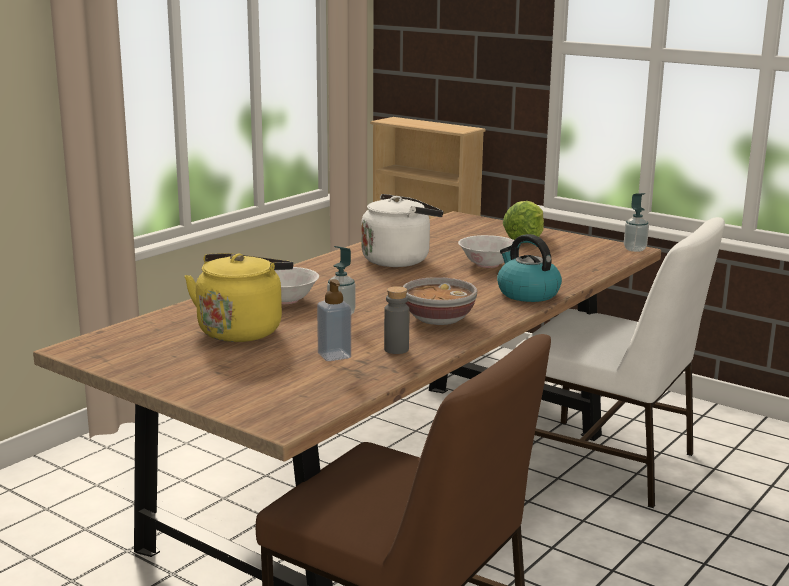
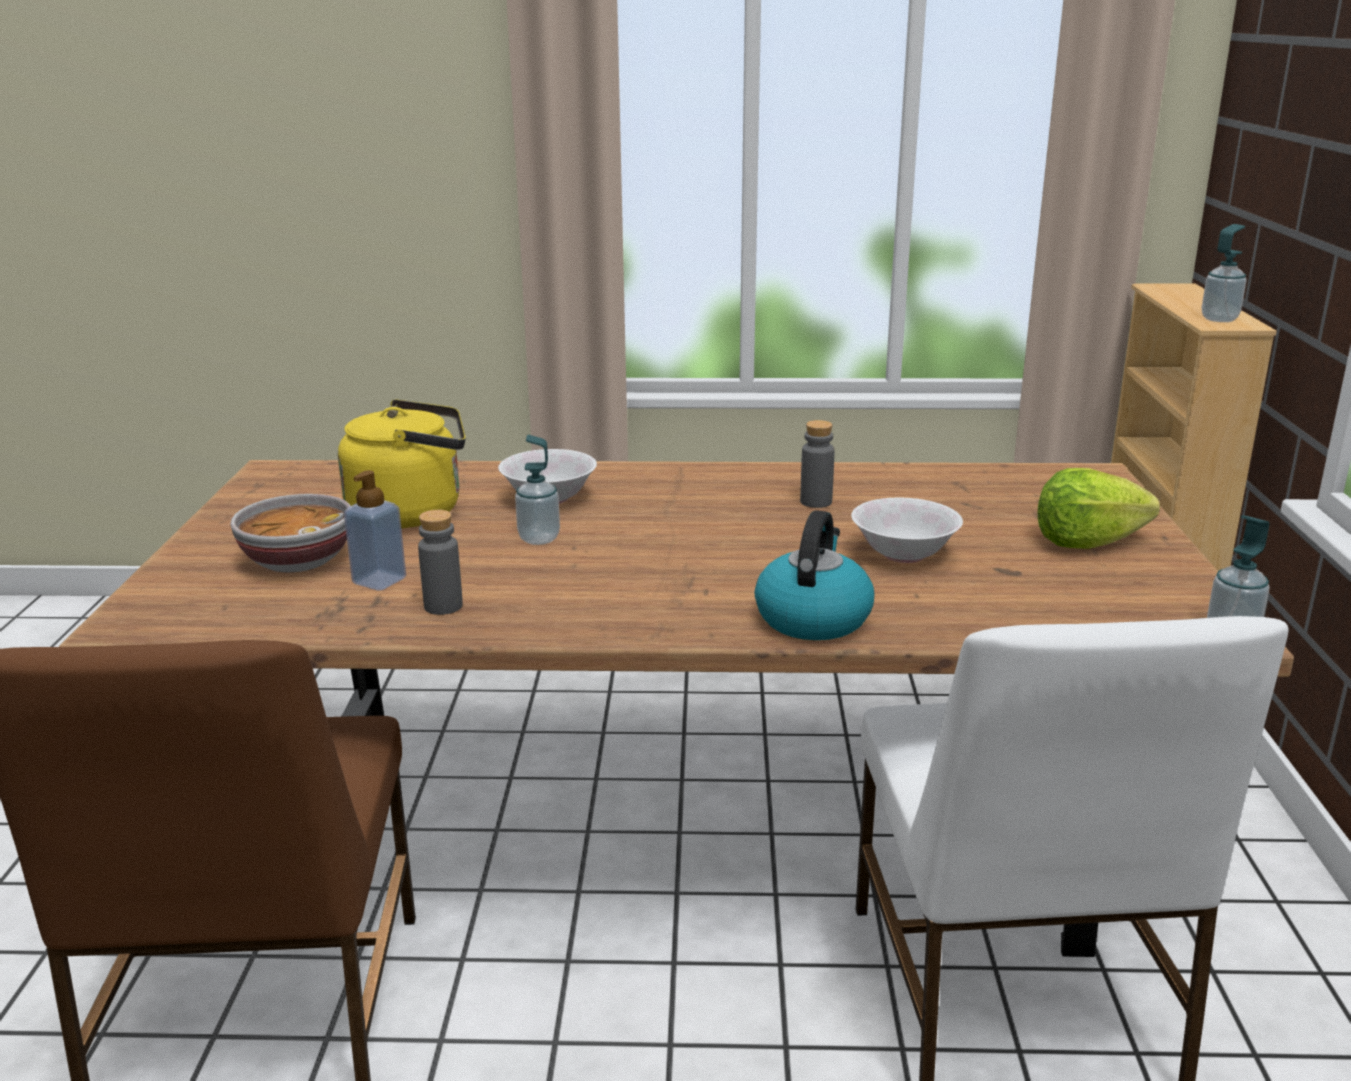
camera: 55 degrees right, 5 degrees up
white kettle [361,194,443,267] -> grey bottle [800,420,835,508]
bowl [403,277,477,325] -> bowl moved to [230,494,350,572]
none -> soap dispenser [1202,224,1247,322]

